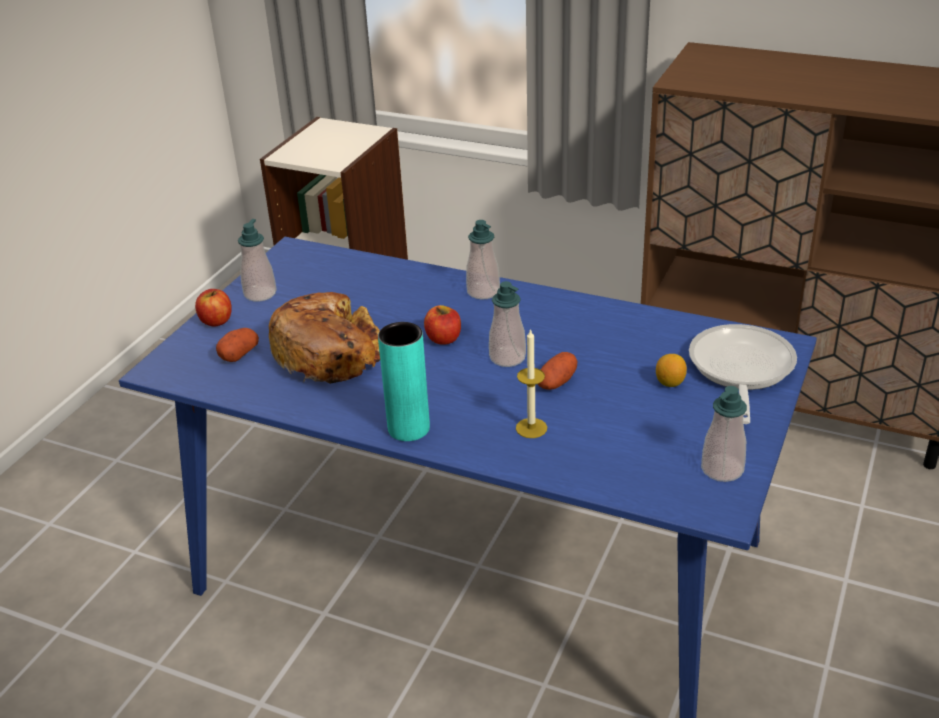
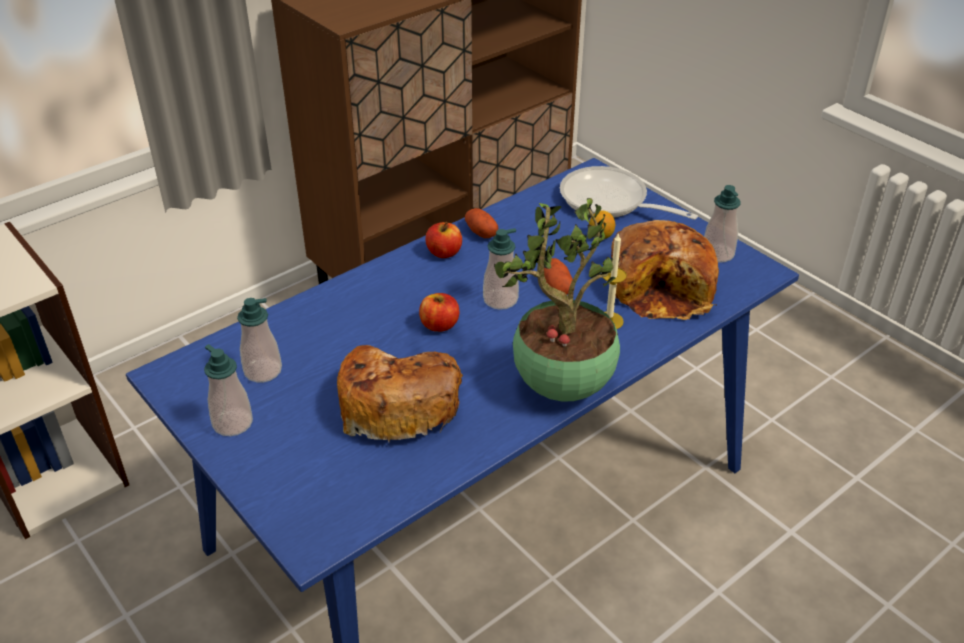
camera: 65 degrees left, 5 degrees up
apple [195,289,232,326] -> apple moved to [425,222,462,258]
potato [216,328,259,362] -> potato moved to [465,208,498,238]
turquoise vase [378,322,430,441] -> potted plant [494,198,620,401]
soap dispenser [466,220,500,300] -> soap dispenser moved to [237,298,282,383]
none -> bread [611,220,719,320]

